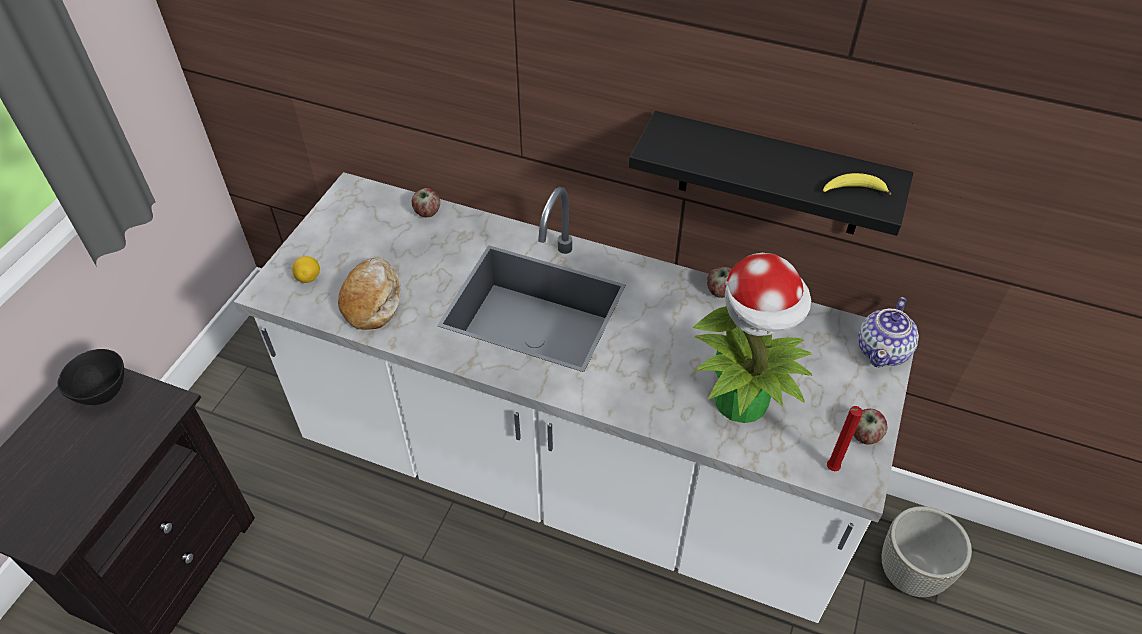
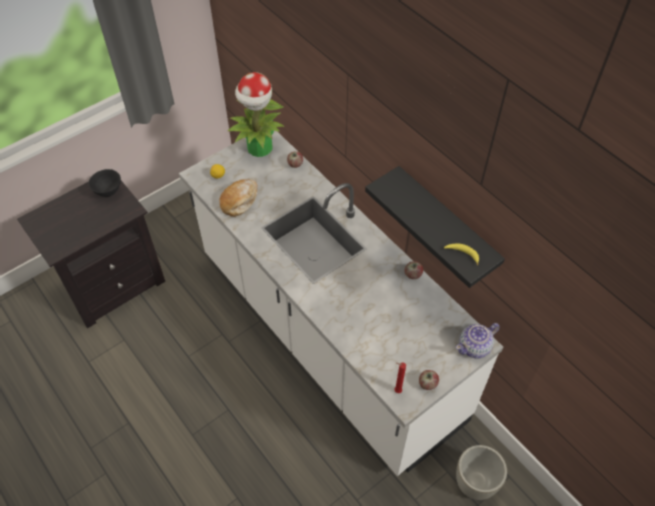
camera: 30 degrees right, 5 degrees up
potted plant [692,253,812,423] -> potted plant moved to [228,72,285,157]

